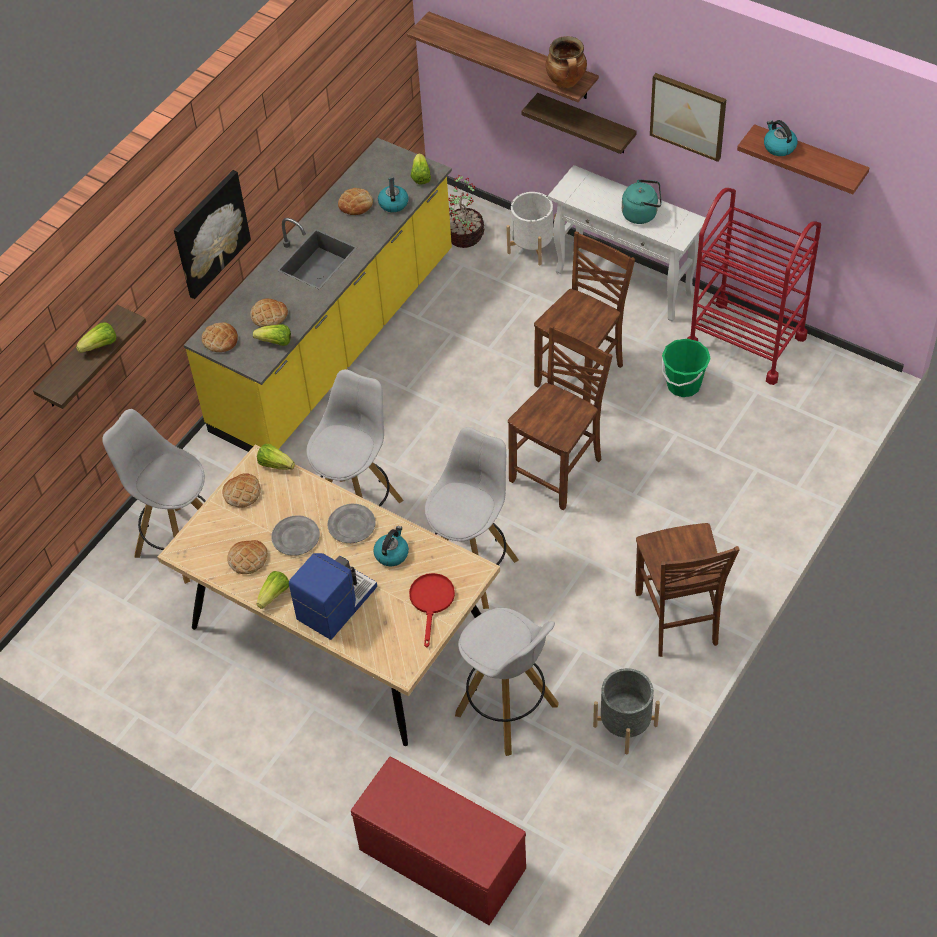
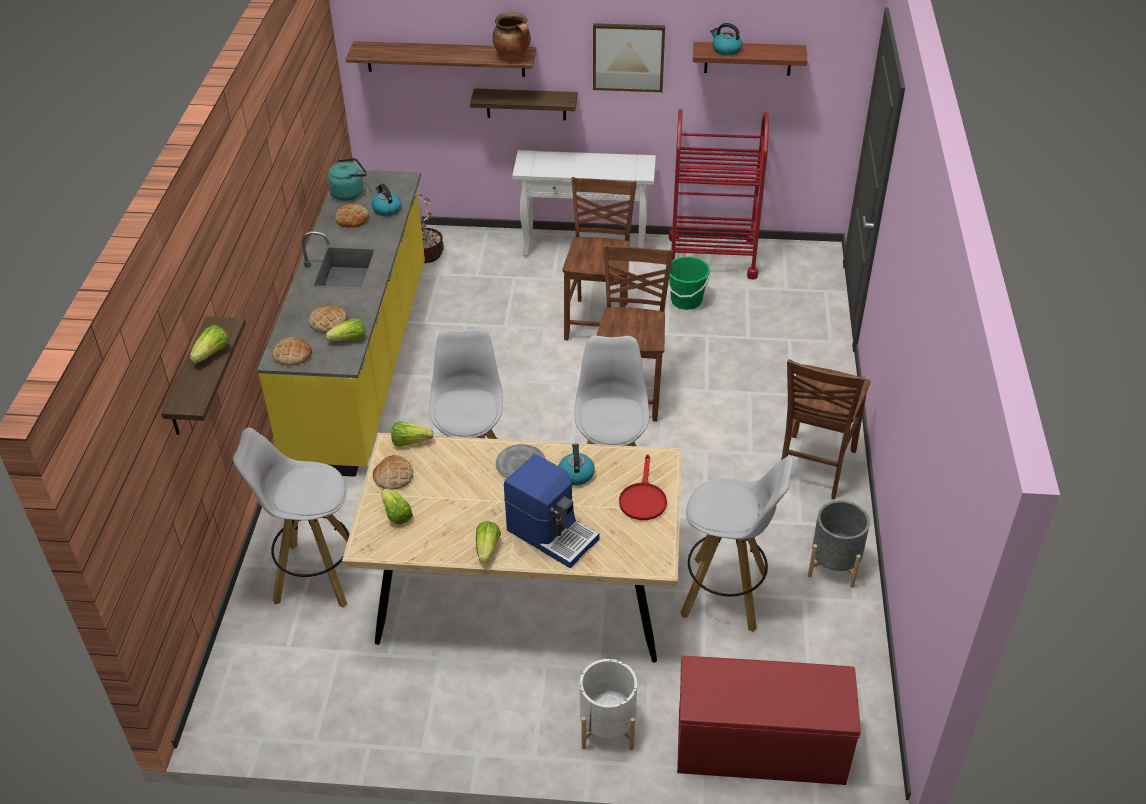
camera: 30 degrees left, 10 degrees down
picture [174,170,251,299] -> none
bread [227,540,267,574] -> none
grey plate [271,515,320,556] -> none
coffee machine [289,553,377,640] -> coffee machine turned 120 degrees clockwise [504,454,599,568]
red frying pan [409,573,455,648] -> red frying pan turned 150 degrees counterclockwise [619,454,667,520]
lettuce [411,154,431,184] -> lettuce moved to [381,488,413,525]
white planter [506,192,556,265] -> white planter moved to [580,659,637,750]
turquoise kettle [622,179,662,224] -> turquoise kettle moved to [327,158,367,201]
brown chair [635,523,740,657] -> brown chair turned 60 degrees clockwise [781,359,871,500]

